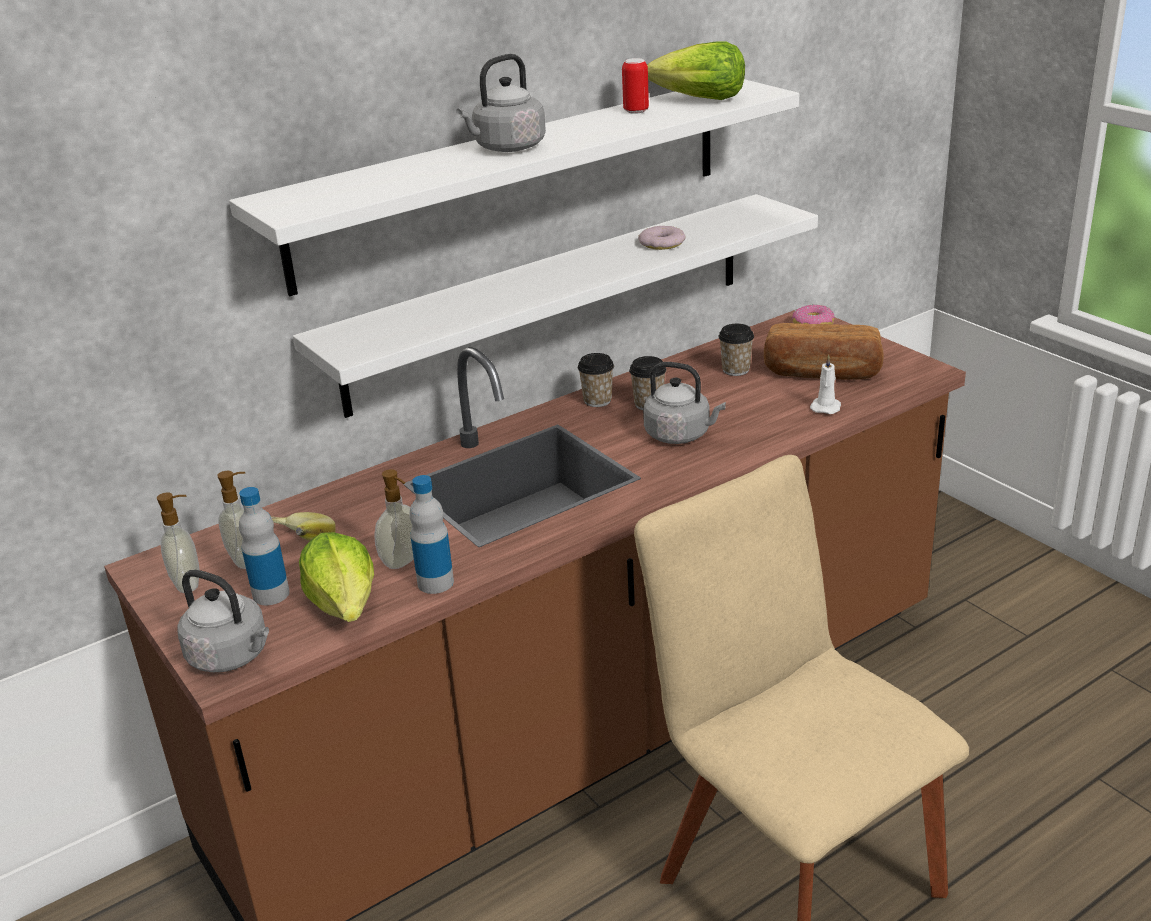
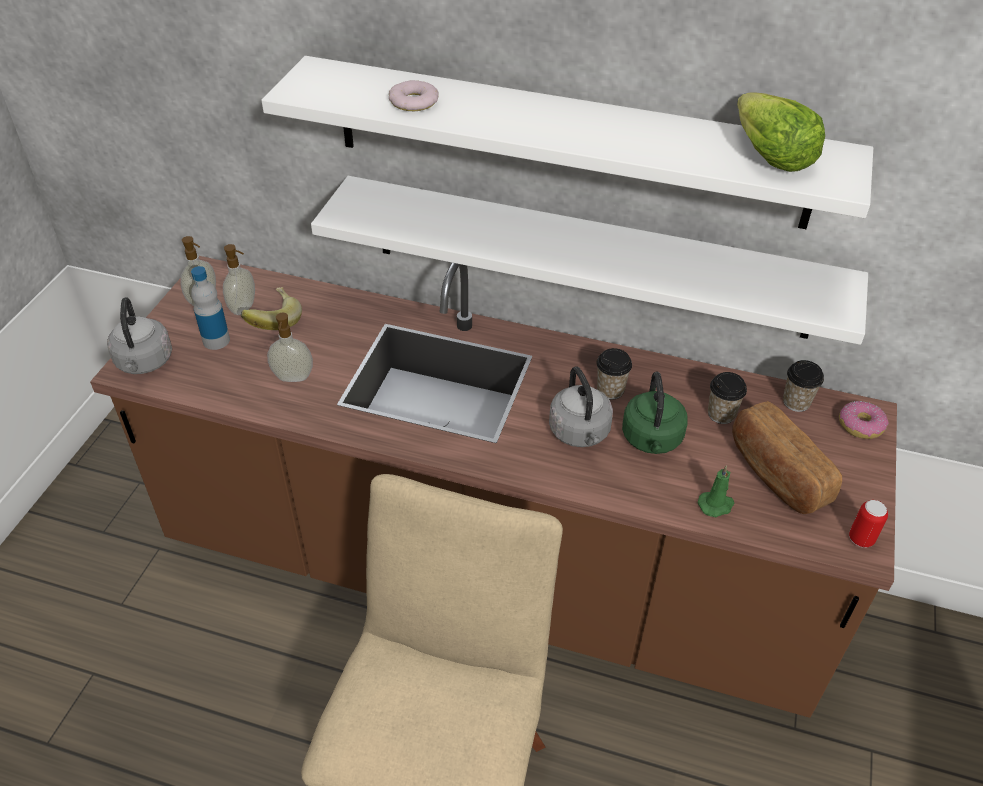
camera: 50 degrees right, 15 degrees up
lettuce [299,532,374,622] -> none
bottle [409,475,454,594] -> none
grey kettle [456,54,546,152] -> none
cup [578,353,614,407] -> cup moved to [783,360,824,412]
can [622,58,649,114] -> can moved to [849,500,888,548]
donut [638,226,686,250] -> donut moved to [389,80,439,111]
white candle [810,355,841,414] -> green candle [698,465,734,517]
none -> green kettle [622,372,688,454]

